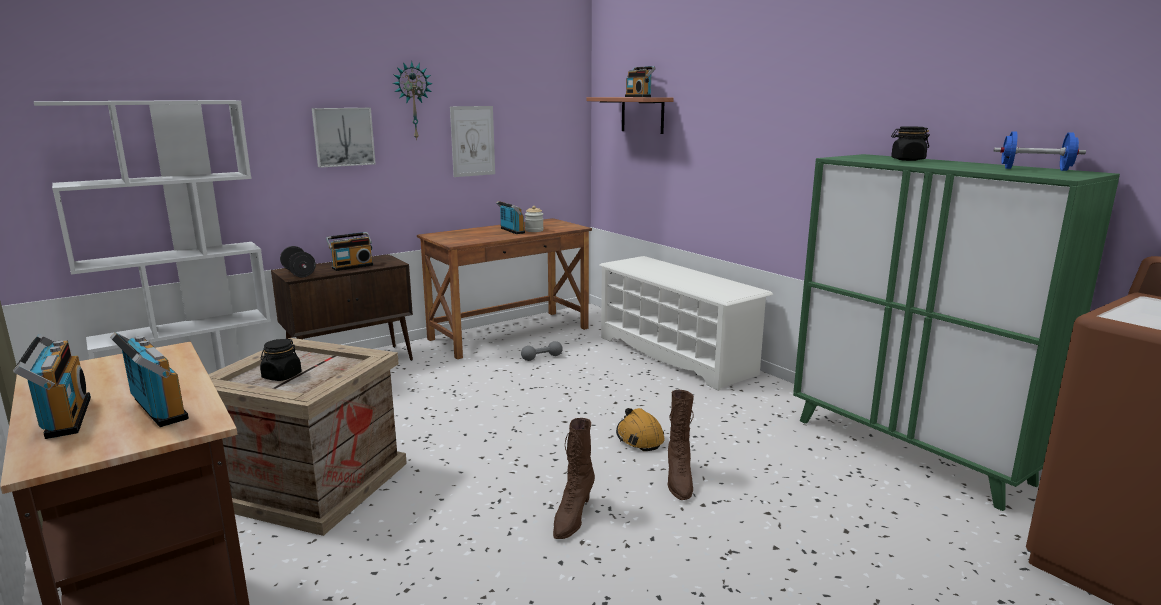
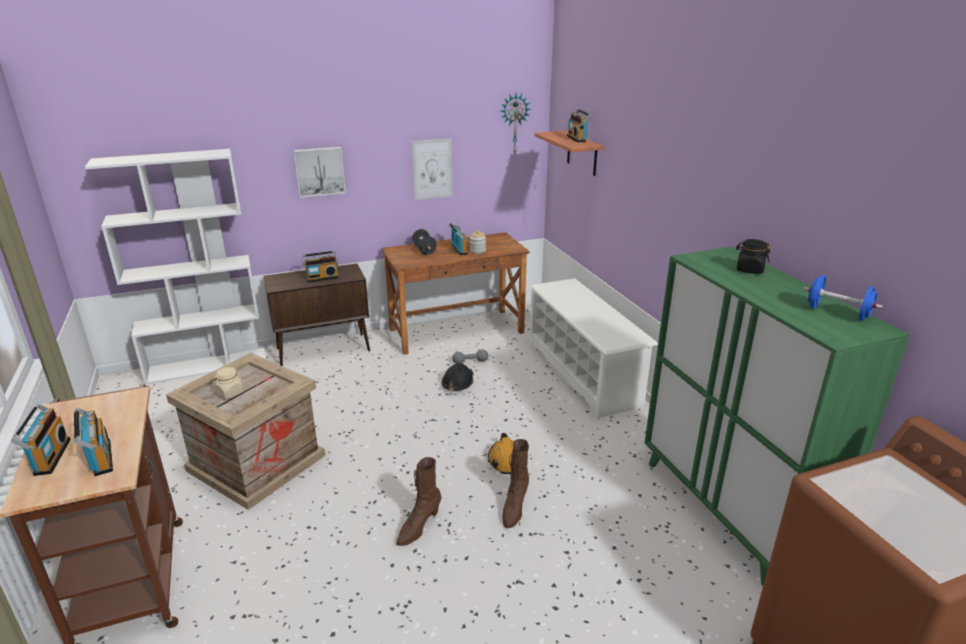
camera: 15 degrees right, 10 degrees up
black jar [260,339,302,381] -> beige jar [213,367,244,399]
black dumbbell [280,246,316,277] -> black dumbbell moved to [412,229,437,255]
wall clock [393,61,433,141] -> wall clock moved to [501,93,531,155]
none -> black hard hat [442,364,474,391]

